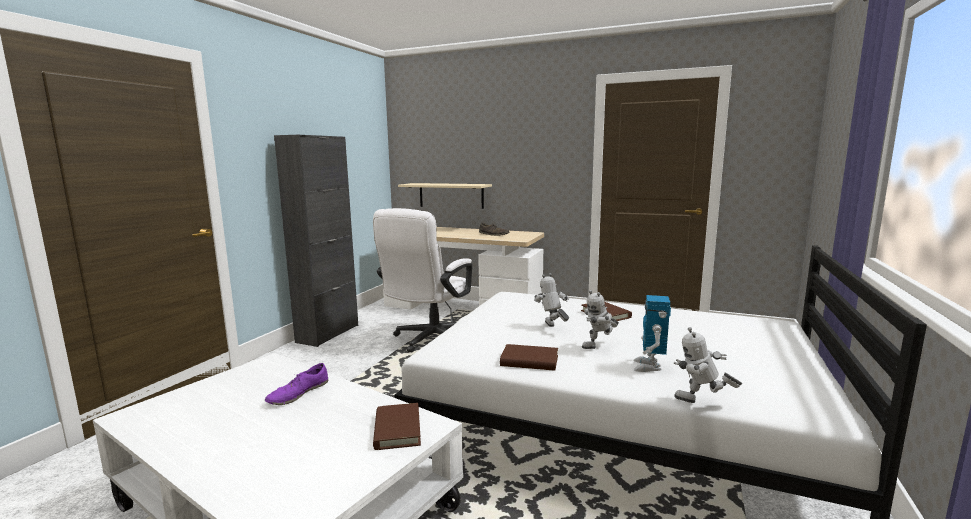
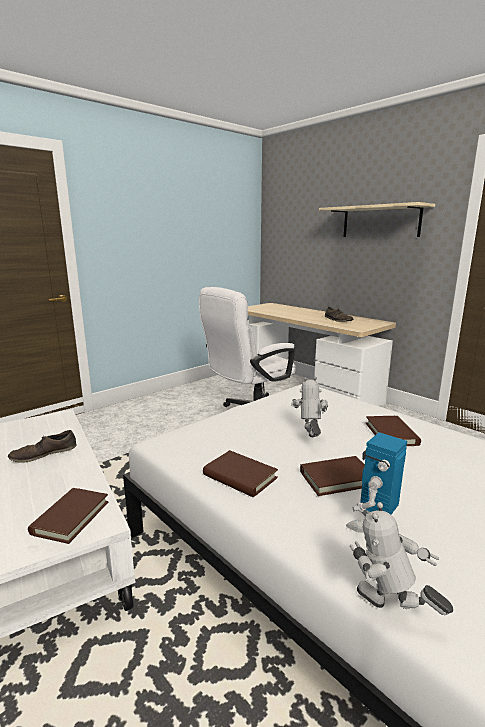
camera: 25 degrees right, 5 degrees up
purple shoe [265,363,328,405] -> brown shoe [8,430,76,462]
black cabinet [274,135,358,347] -> none
beige shelf [398,183,492,209] -> beige shelf moved to [319,202,435,237]
toy robot [582,290,619,349] -> brown book [300,456,365,496]

